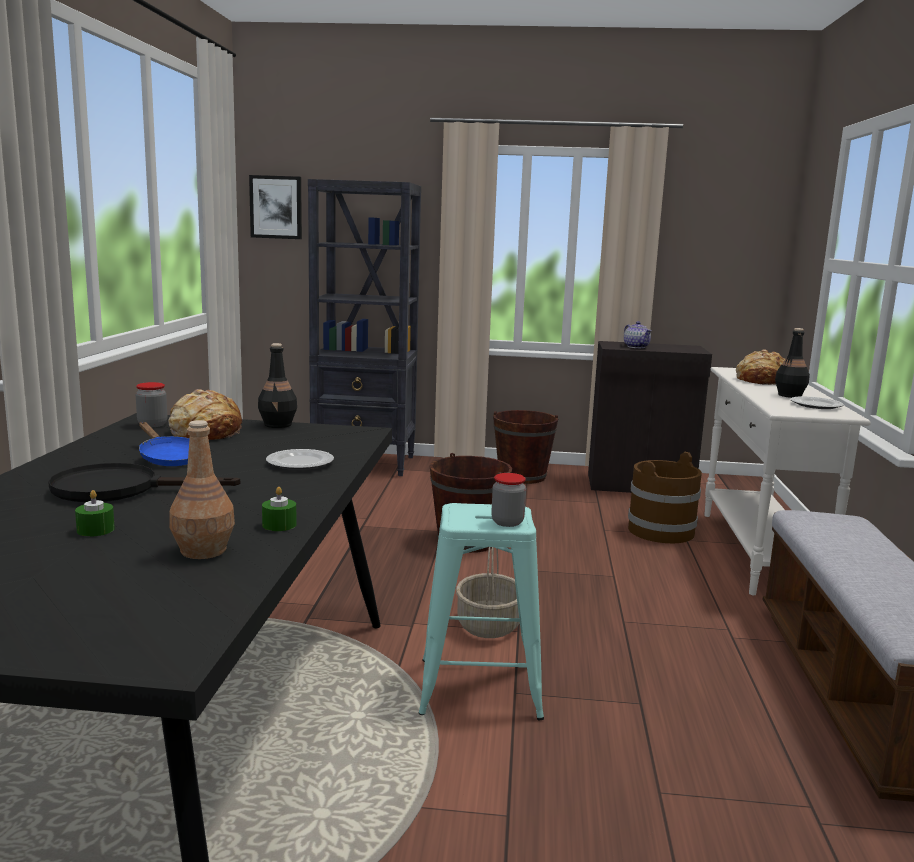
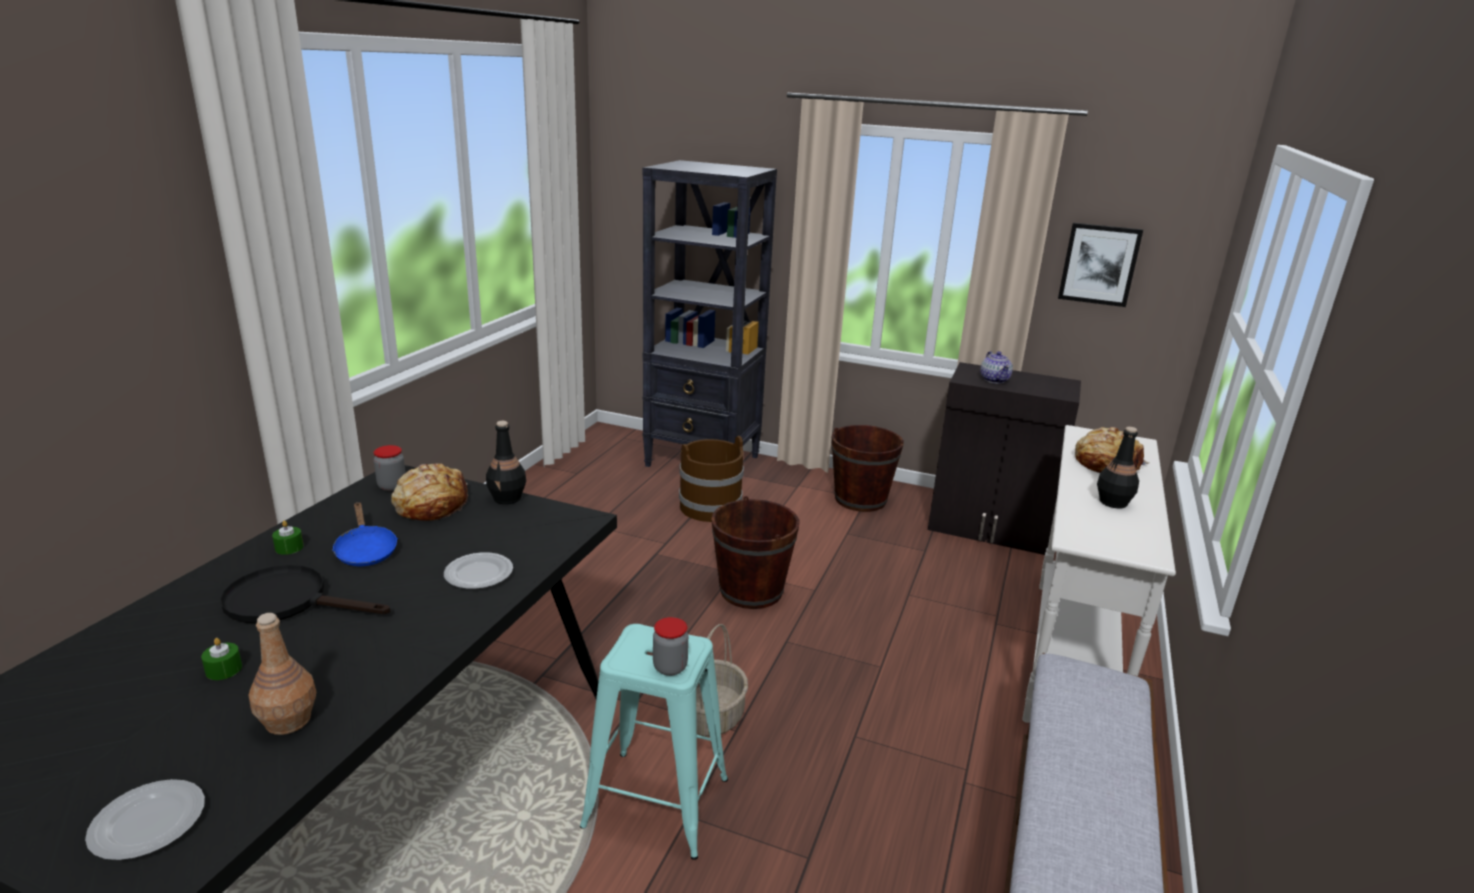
camera: 15 degrees right, 10 degrees up
picture [249,175,302,239] -> picture moved to [1058,223,1143,307]
green candle [262,487,297,531] -> green candle moved to [272,521,304,555]
brown bucket [628,452,702,543] -> brown bucket moved to [679,436,744,522]
plate [790,396,844,409] -> plate moved to [85,779,205,860]

